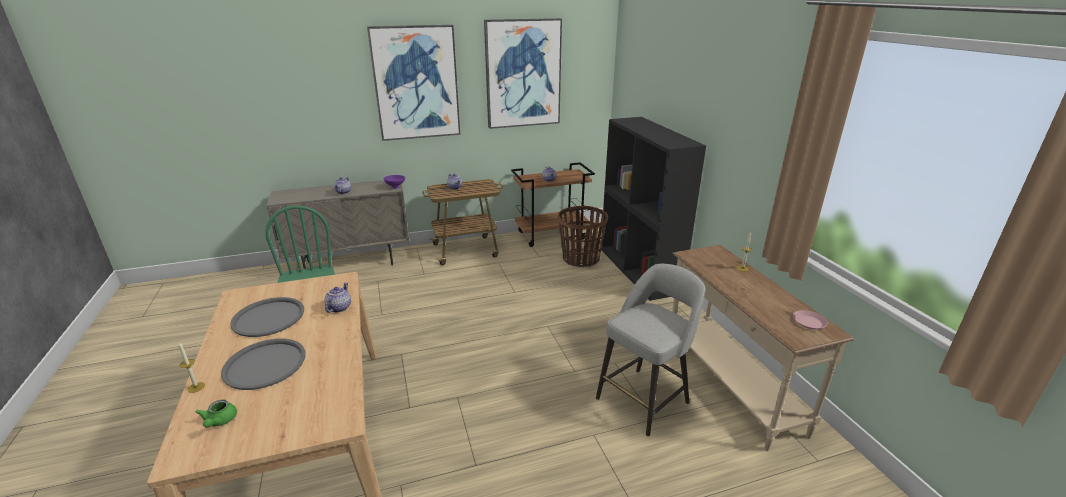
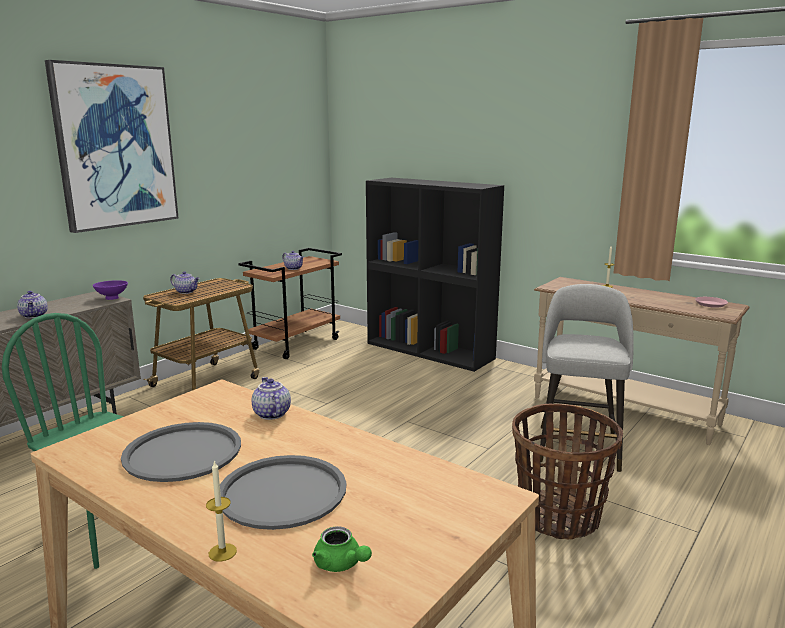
camera: 35 degrees left, 10 degrees down
picture [484,18,562,129] -> none
basket [558,206,608,267] -> basket moved to [512,404,623,539]

